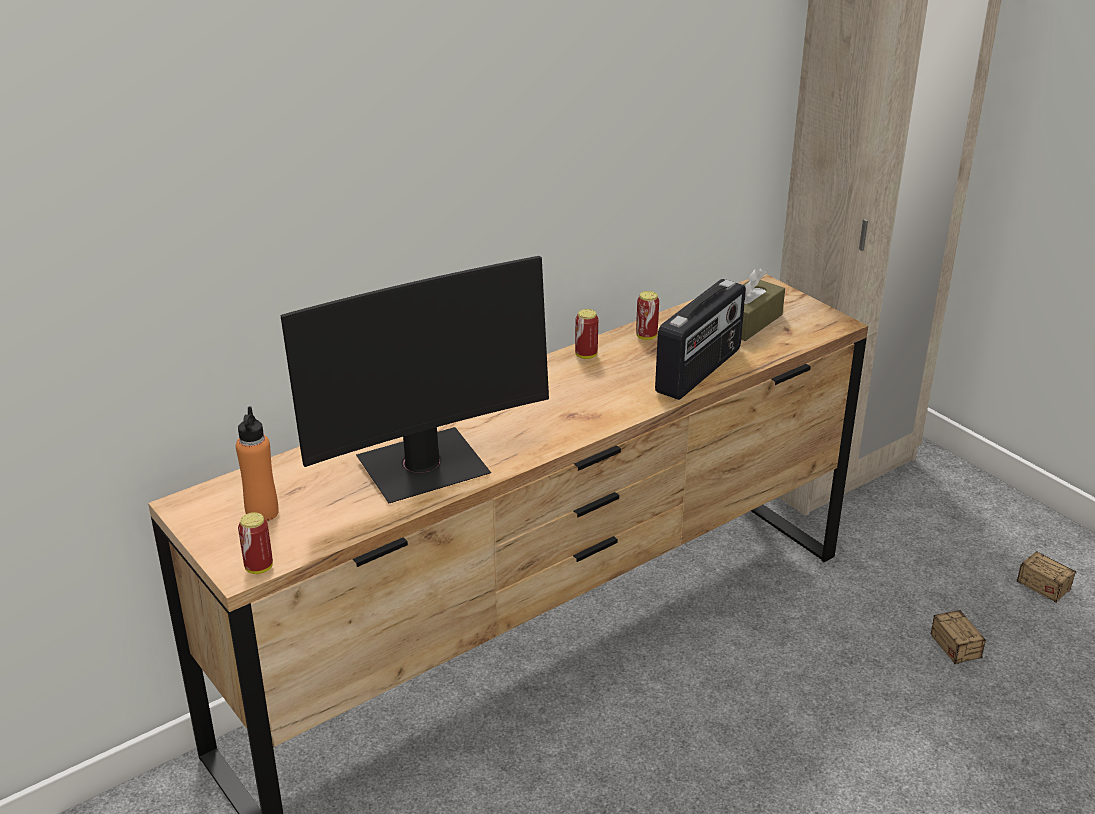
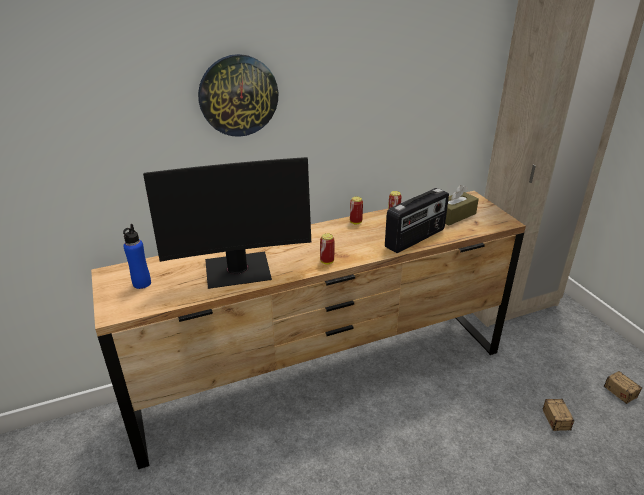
camera: 15 degrees right, 0 degrees up
orange bottle [236,407,278,521] -> blue bottle [123,224,151,289]
can [238,512,273,574] -> can moved to [320,233,334,264]
none -> wall clock [198,54,279,137]

